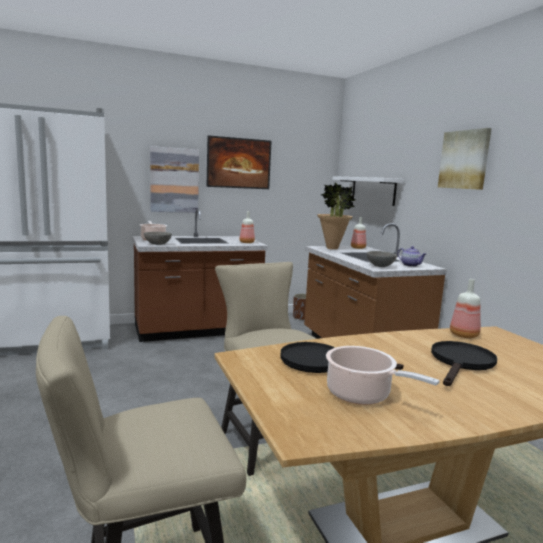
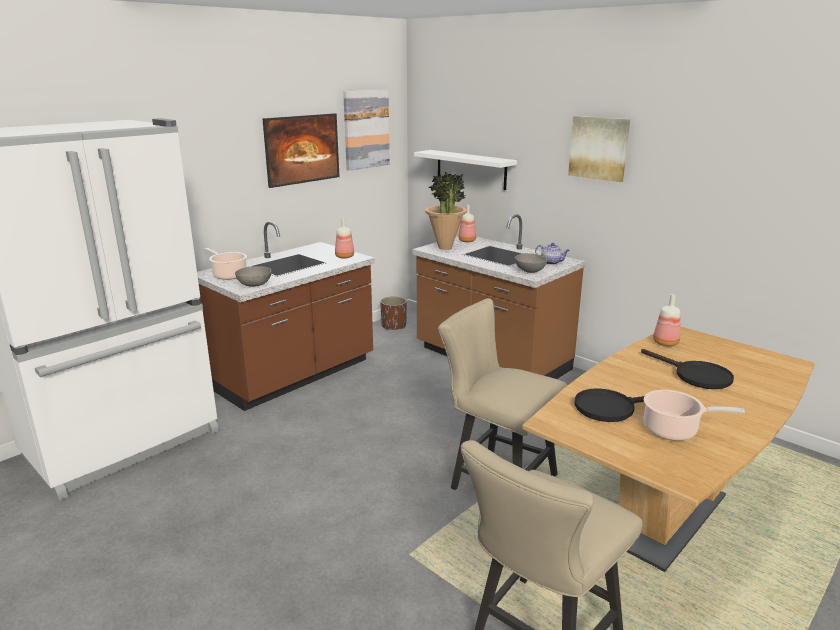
camera: 25 degrees left, 10 degrees up
picture [150,146,199,213] -> picture moved to [343,90,390,171]
black frying pan [431,341,497,386] -> black frying pan turned 135 degrees clockwise [641,349,734,389]

